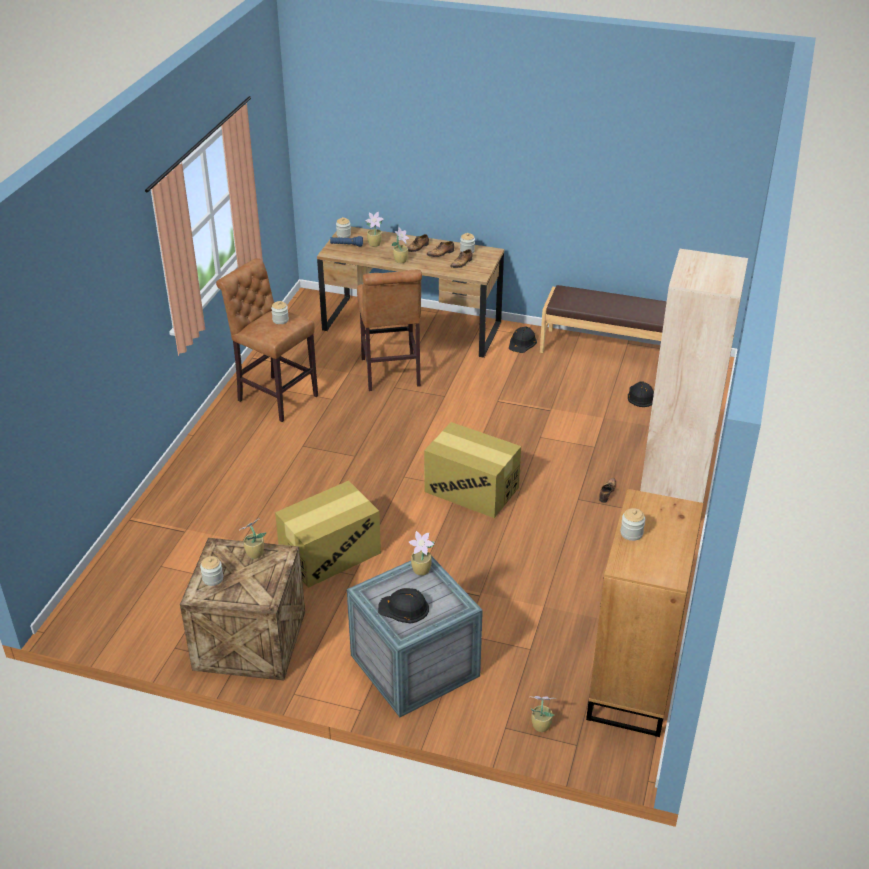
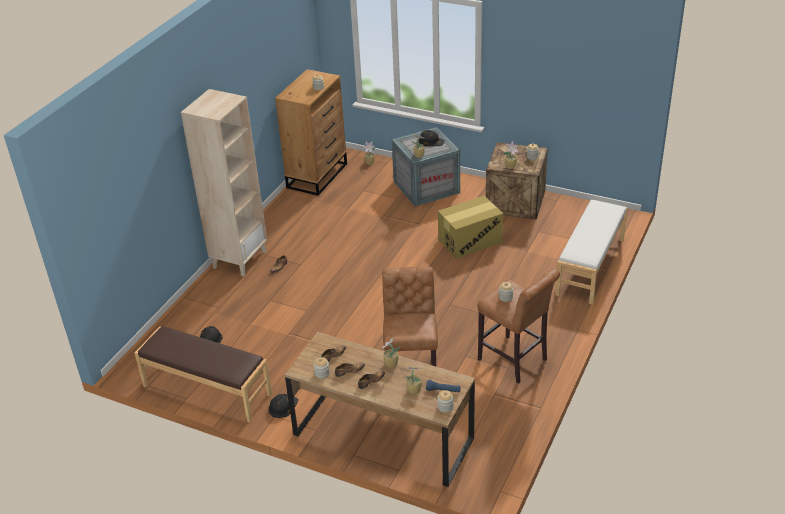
camera: 170 degrees left, 0 degrees up
cardboard box [424,422,521,518] -> none
none -> white bench [555,200,628,305]

